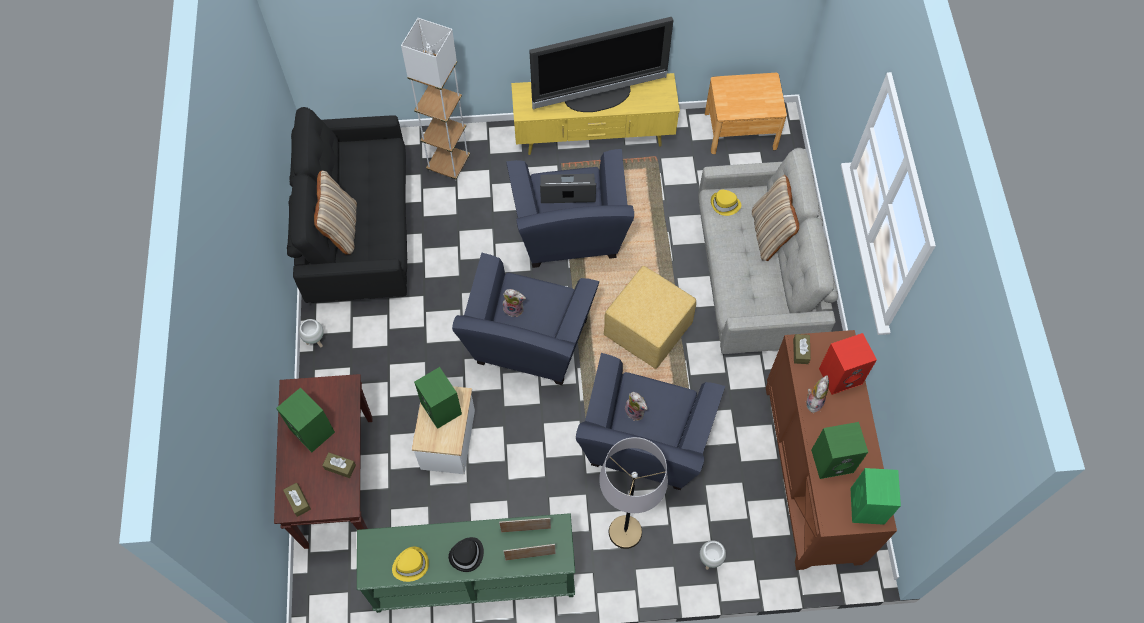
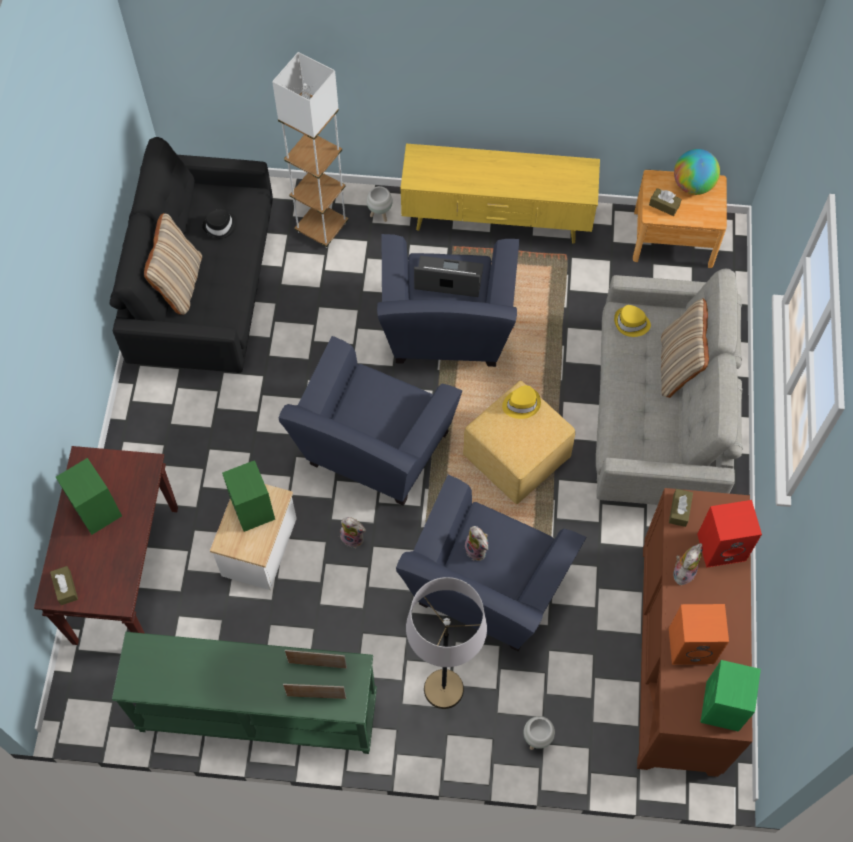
camera: 10 degrees right, 0 degrees up
white planter [299,319,324,347] -> white planter moved to [367,186,393,222]
brown tissue box [322,452,356,478] -> brown tissue box moved to [649,188,682,216]
yellow hat [392,547,429,582] -> yellow hat moved to [502,385,541,419]
black hat [448,537,484,572] -> black hat moved to [202,209,237,238]
plush toy [503,289,526,317] -> plush toy moved to [340,517,366,548]
television [529,17,673,112] -> none
green speaker [811,422,868,479] -> orange speaker [669,604,729,665]
none -> globe [674,149,720,195]

